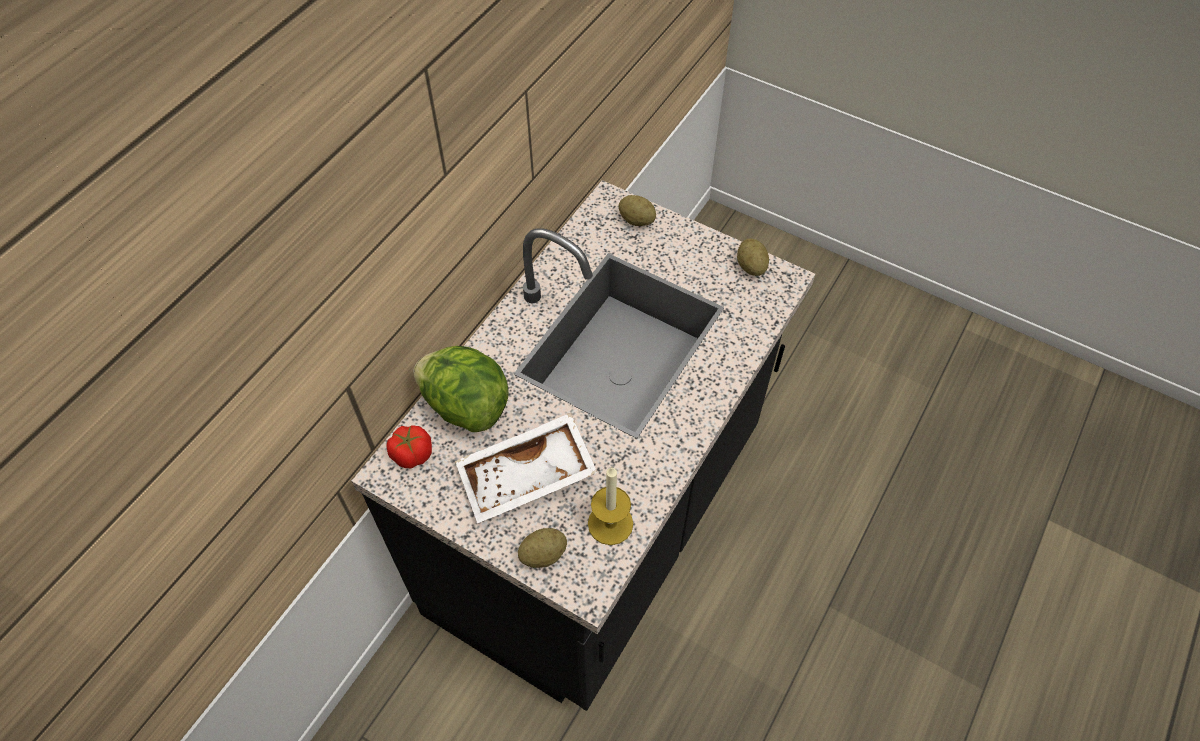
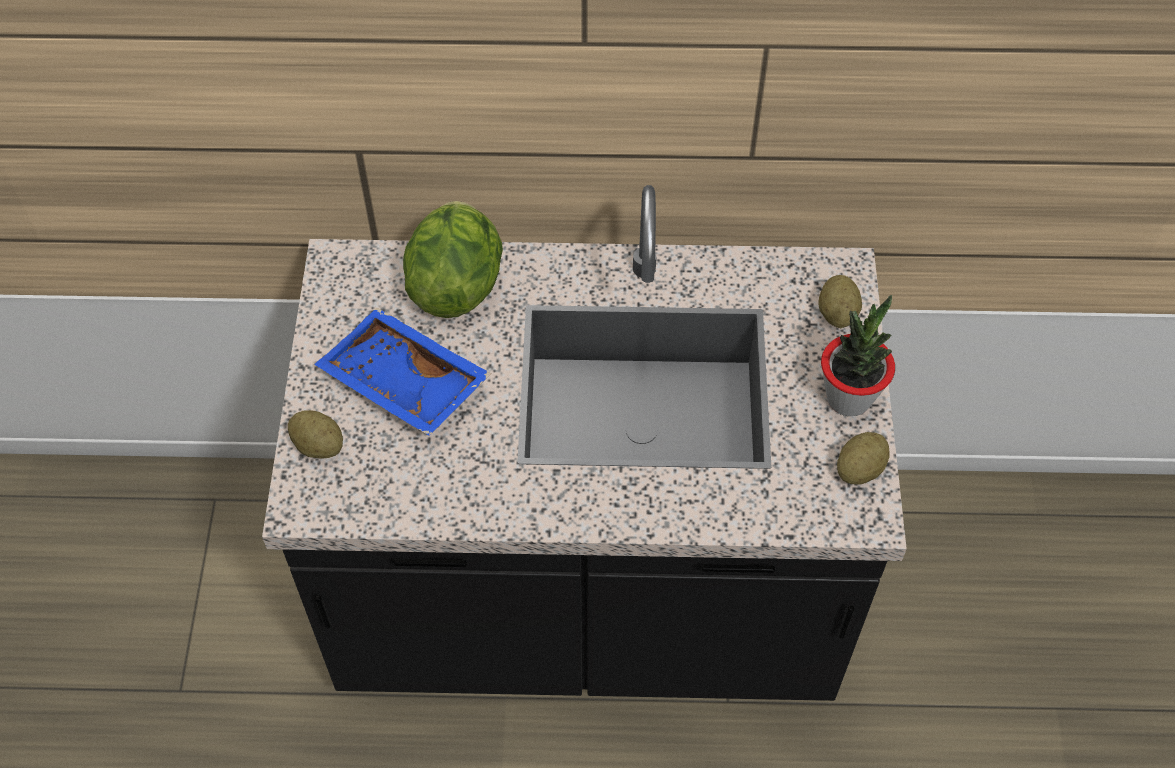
camera: 60 degrees right, 0 degrees up
tomato [386,425,432,468] -> none
white tray [455,413,598,524] -> blue tray [314,308,491,436]
candle [588,467,633,545] -> none
none -> potted plant [821,295,895,416]

